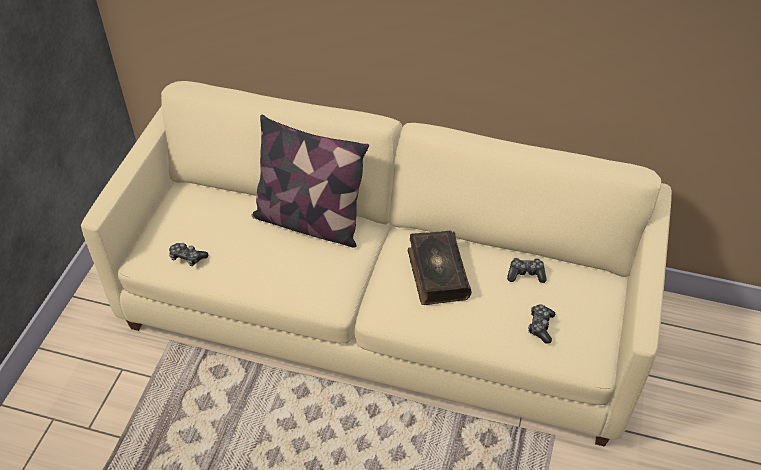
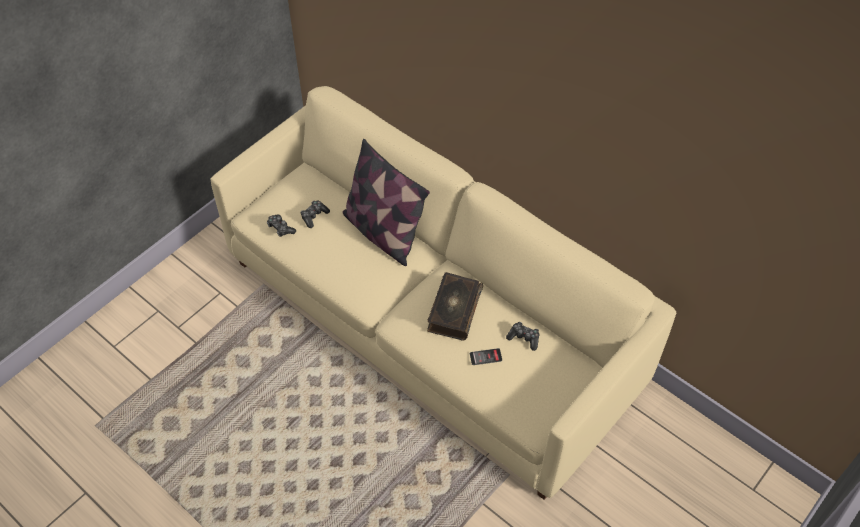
camera: 25 degrees right, 5 degrees up
game controller [528,304,555,344] -> game controller moved to [300,201,330,228]
none -> phone [470,348,502,365]

